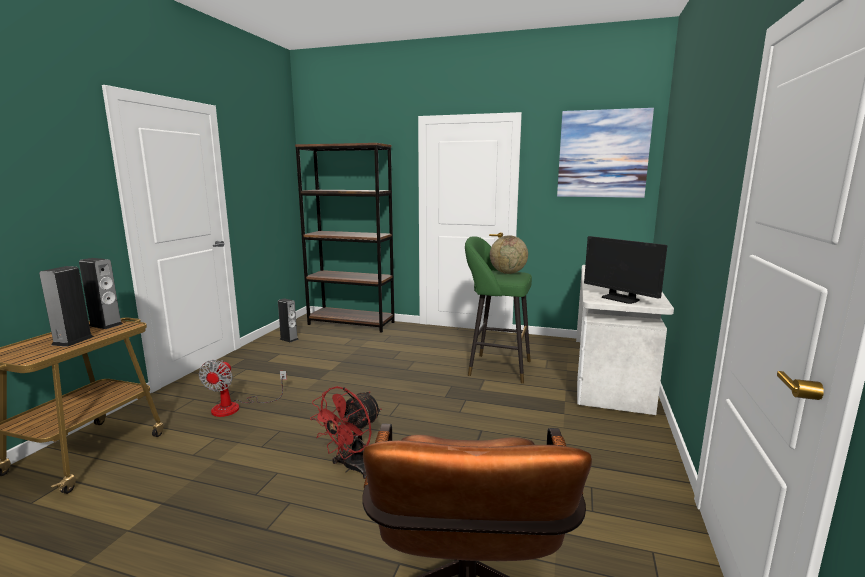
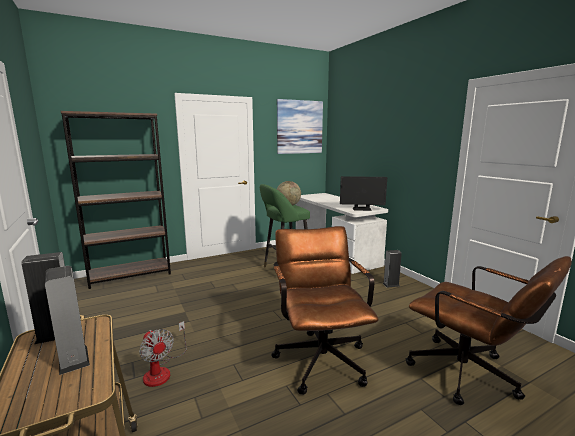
camera: 45 degrees left, 0 degrees up
speaker [278,298,299,342] -> speaker moved to [382,250,402,288]
red fan [310,386,381,479] -> brown office chair [271,226,379,395]

